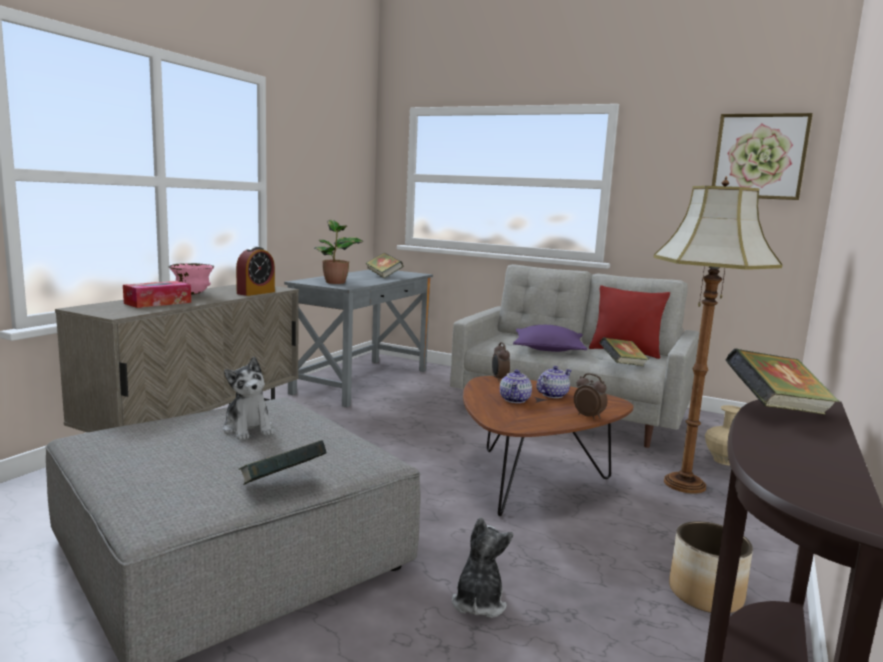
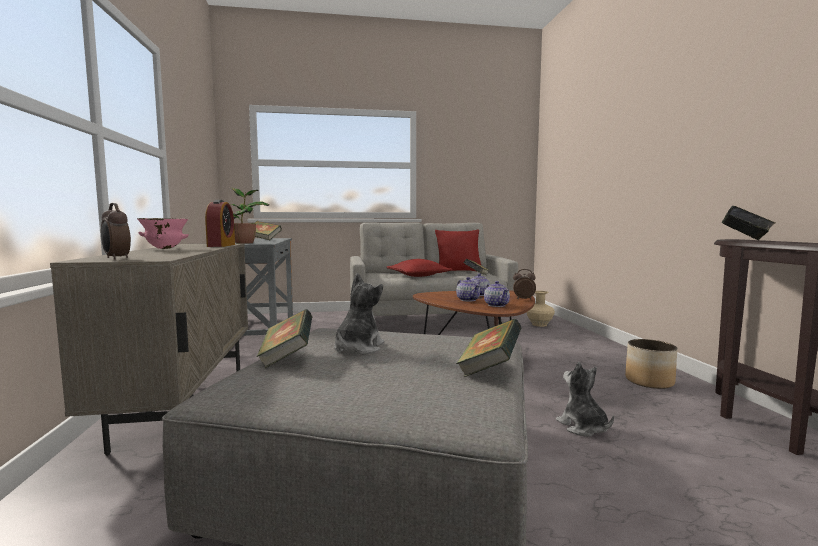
camera: 35 degrees left, 5 degrees down
tissue box [123,281,191,308] -> none
plush toy [223,357,274,440] -> plush toy turned 90 degrees counterclockwise [334,273,384,355]
alarm clock [492,342,510,382] -> alarm clock moved to [101,203,131,260]
purple pillow [513,325,587,352] -> red pillow [387,259,452,277]
floor lamp [653,176,783,494] -> none
picture [712,113,813,200] -> none
none -> book [256,309,312,368]
none -> teapot [484,281,510,307]

